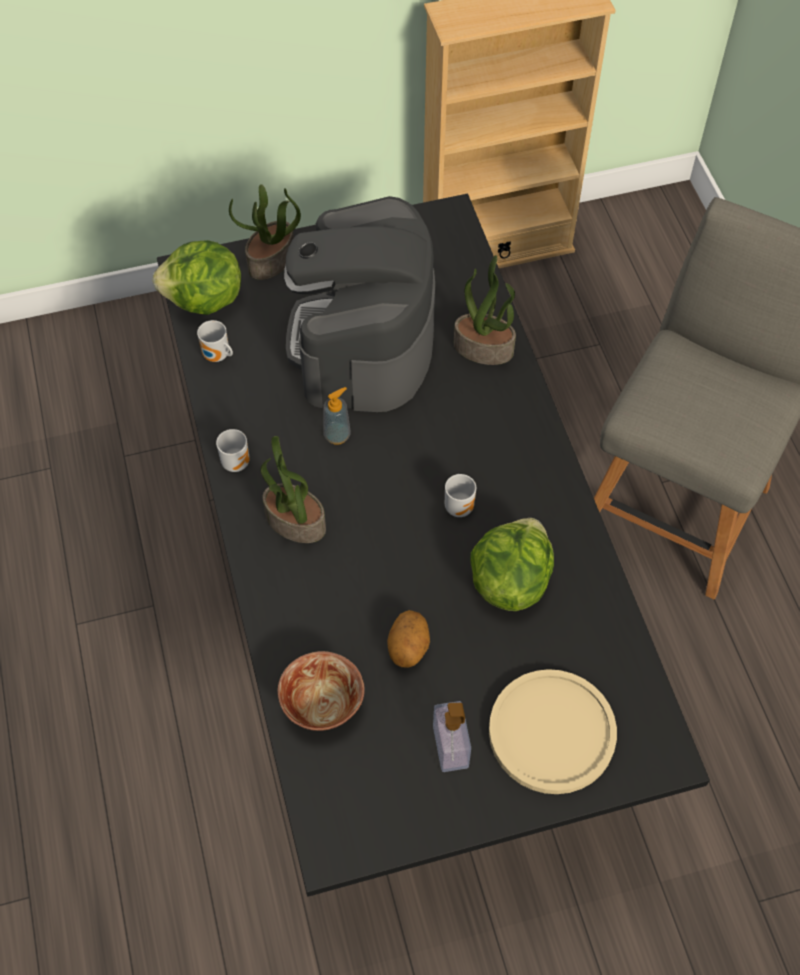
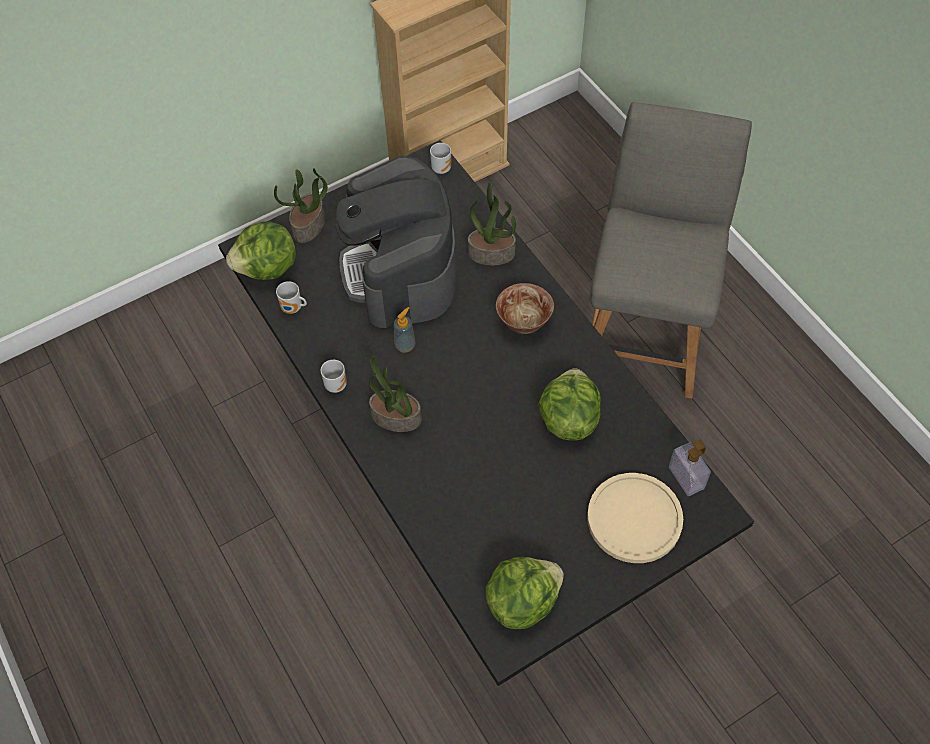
camera: 15 degrees left, 0 degrees up
bowl [278,651,365,731] -> bowl moved to [496,283,554,334]
potato [387,610,430,668] -> none
soap dispenser [433,701,471,772] -> soap dispenser moved to [669,439,711,496]
mug [445,474,476,517] -> mug moved to [430,143,451,174]
none -> lettuce [485,557,564,629]

